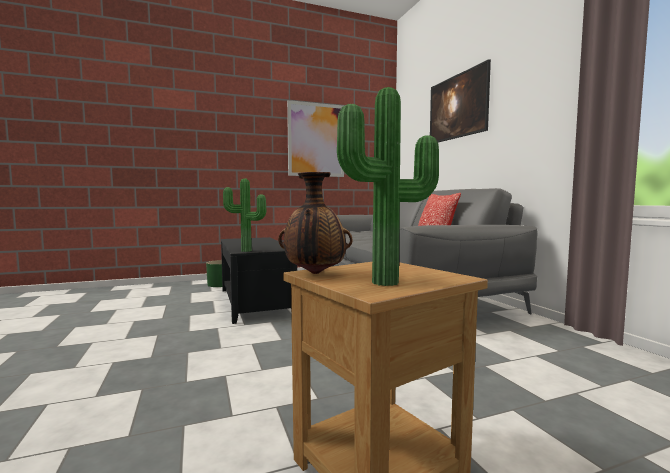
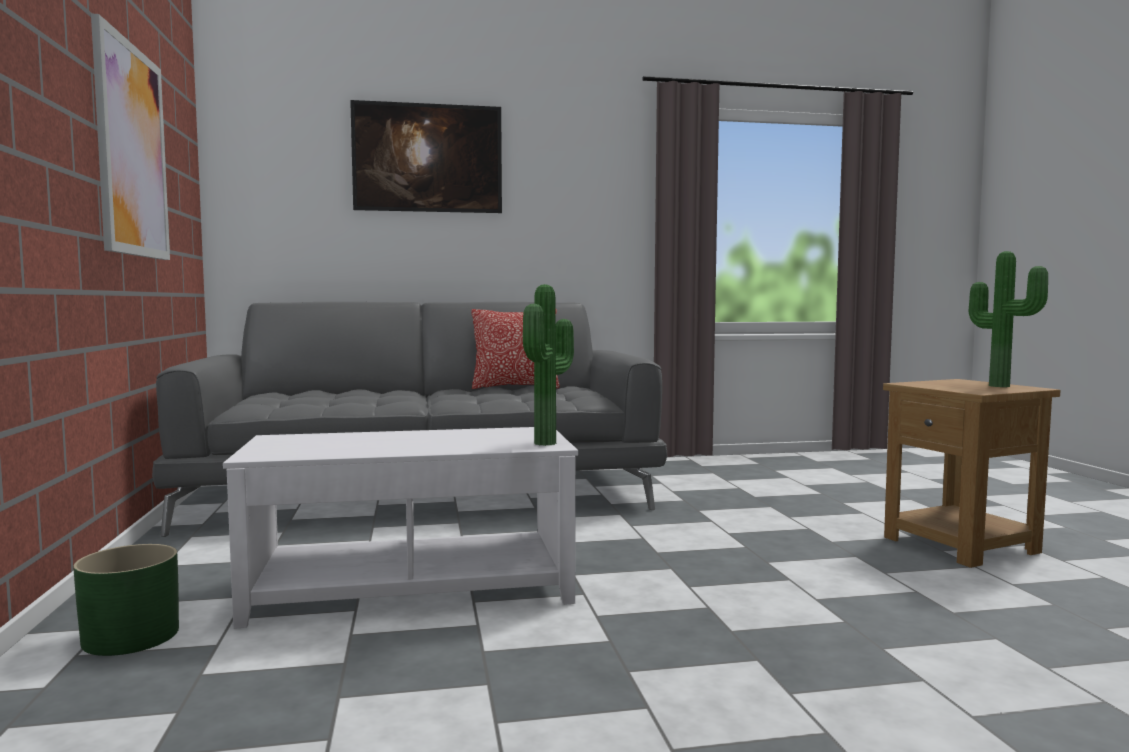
camera: 80 degrees left, 0 degrees up
black coffee table [221,237,297,324] -> white coffee table [223,427,578,629]
vase [278,172,353,274] -> none

